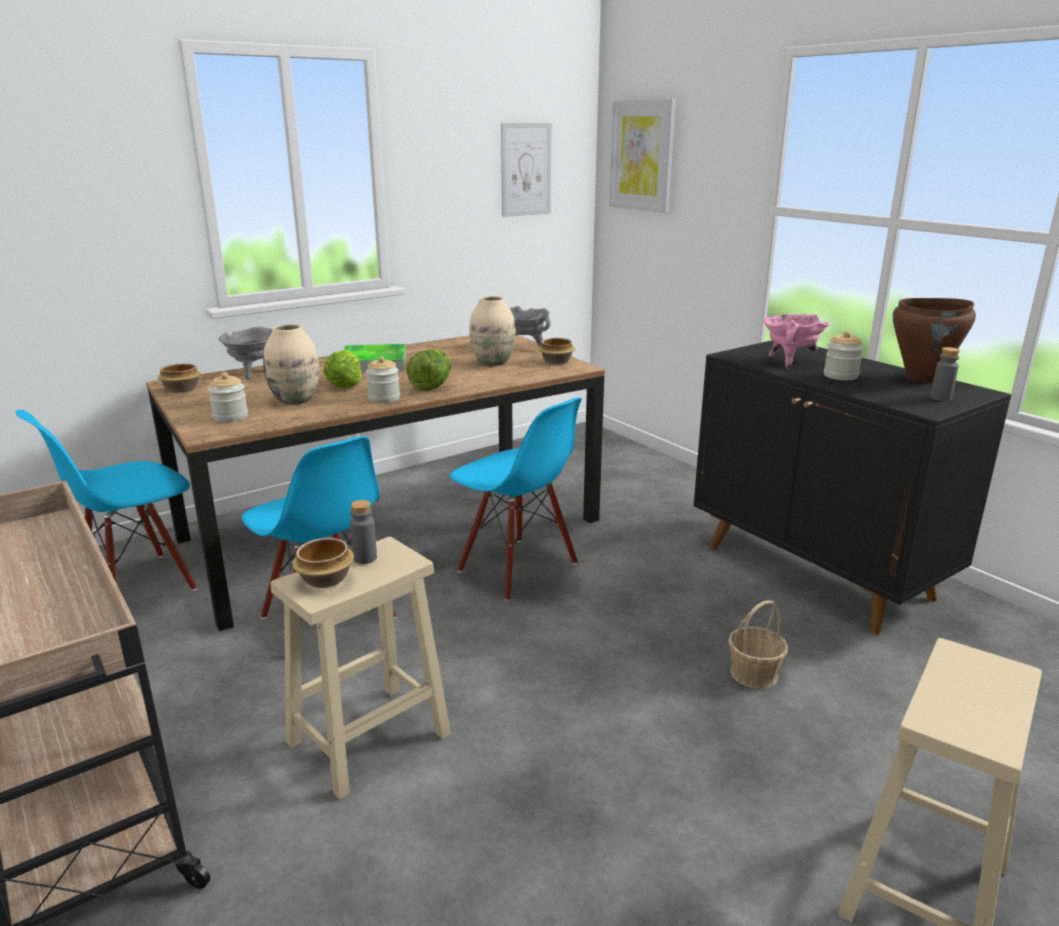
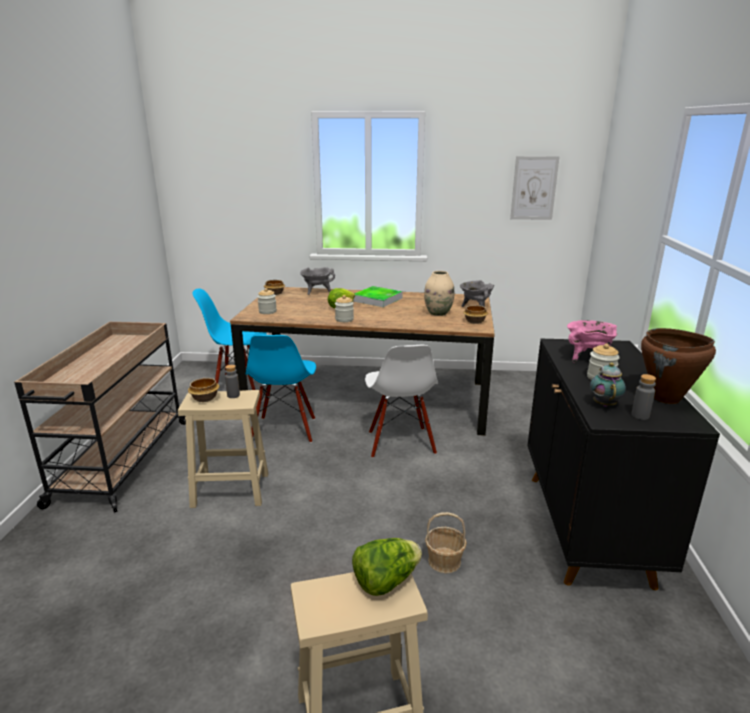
camera: 40 degrees right, 0 degrees up
beige vase [263,324,319,405] -> none
lettuce [407,349,451,391] -> lettuce moved to [352,538,422,596]
blue chair [450,397,582,601] -> white chair [365,345,438,458]
picture [609,99,676,213] -> none
none -> teapot [590,362,626,407]

